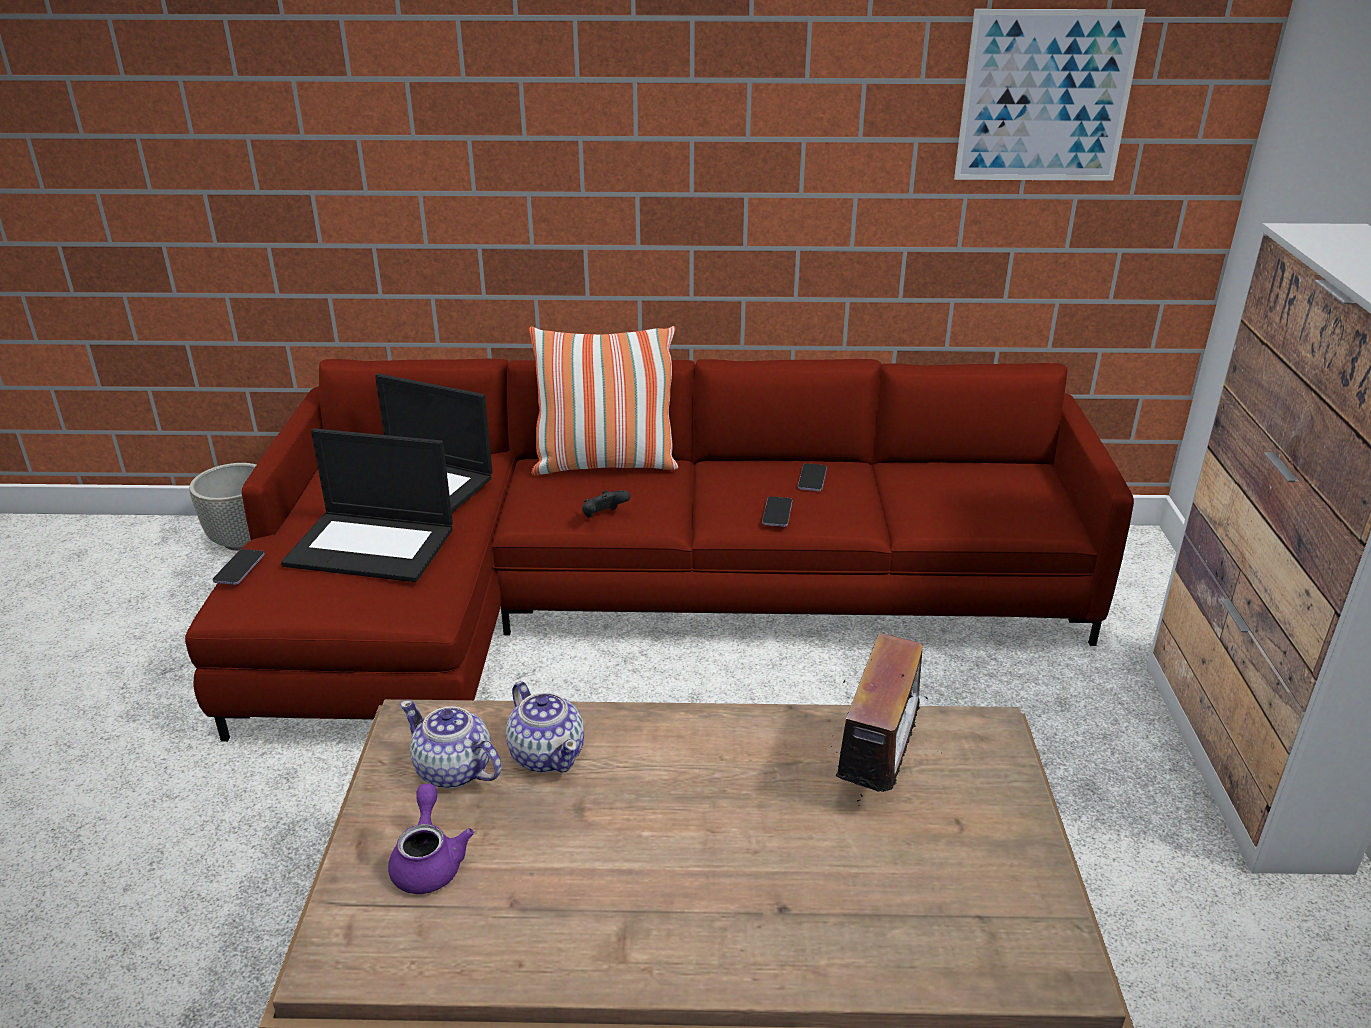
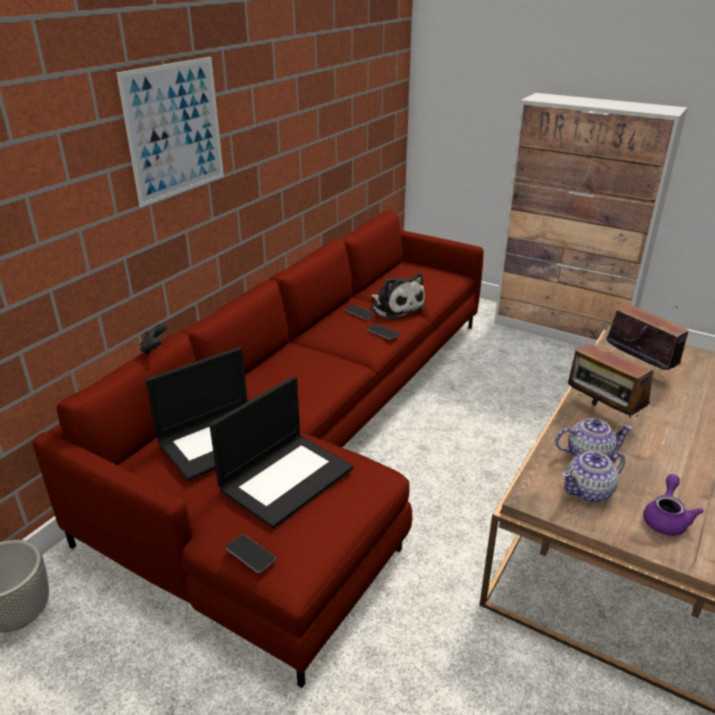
camera: 60 degrees left, 0 degrees up
purple teapot [388,784,474,894] -> purple teapot turned 90 degrees clockwise [643,474,704,536]
pillow [529,326,678,475] -> none
black game controller [582,490,630,518] -> black game controller moved to [140,324,167,355]
picture [954,9,1146,181] -> picture moved to [117,57,224,207]
none -> plush toy [371,273,426,320]
none -> radio [568,338,654,418]

